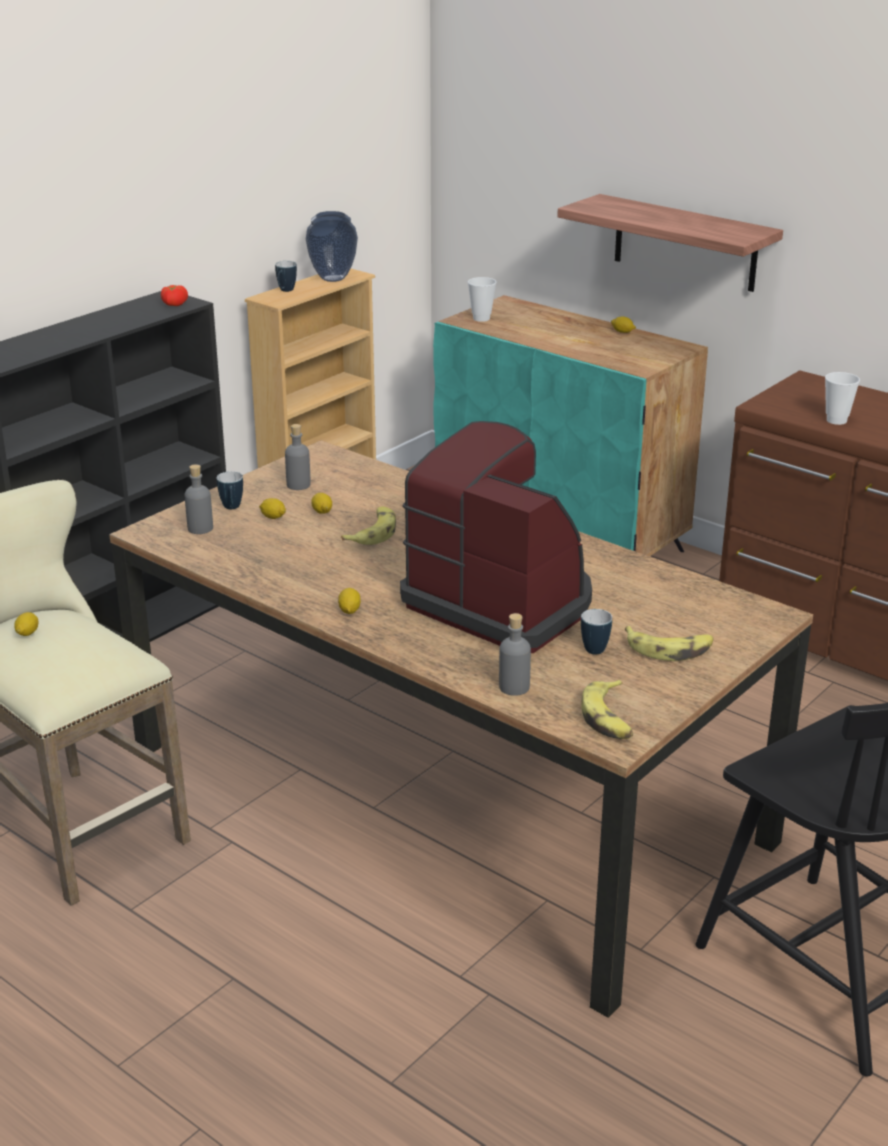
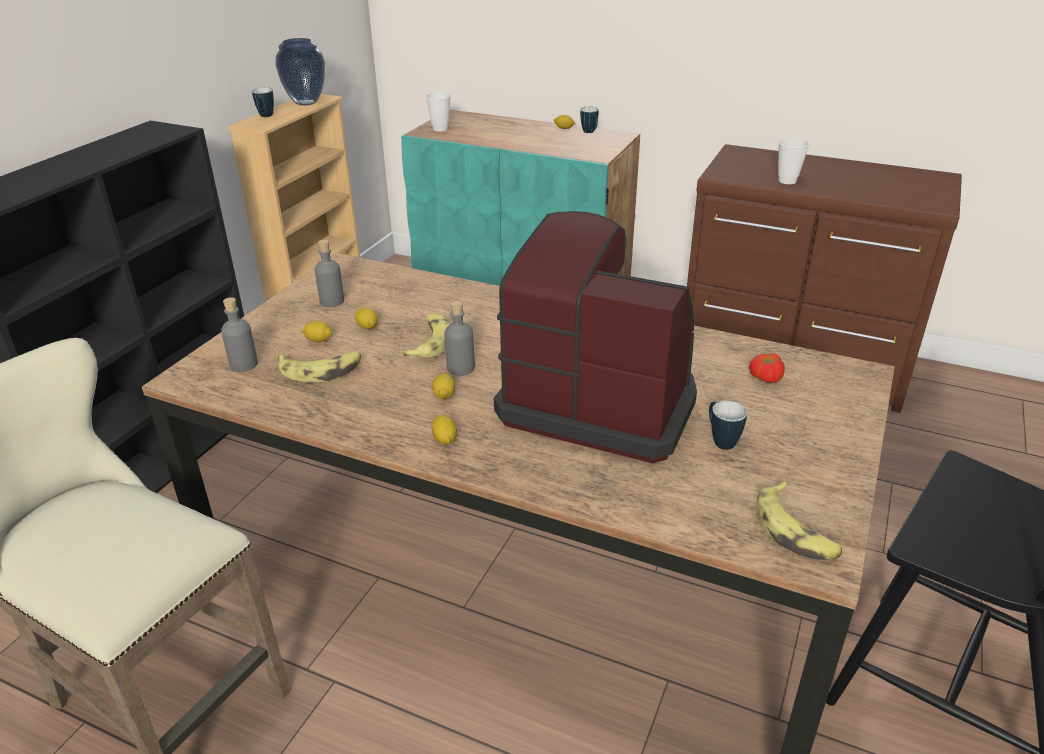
camera: 15 degrees left, 5 degrees up
lemon [14,612,39,636] -> lemon moved to [432,373,455,399]
tomato [161,285,188,306] -> tomato moved to [749,353,785,383]
mug [217,471,243,509] -> mug moved to [580,106,598,133]
grey bottle [499,613,531,696] -> grey bottle moved to [444,301,475,376]
shelf [557,194,783,292] -> none
banana [625,626,714,661] -> banana moved to [278,352,361,382]

